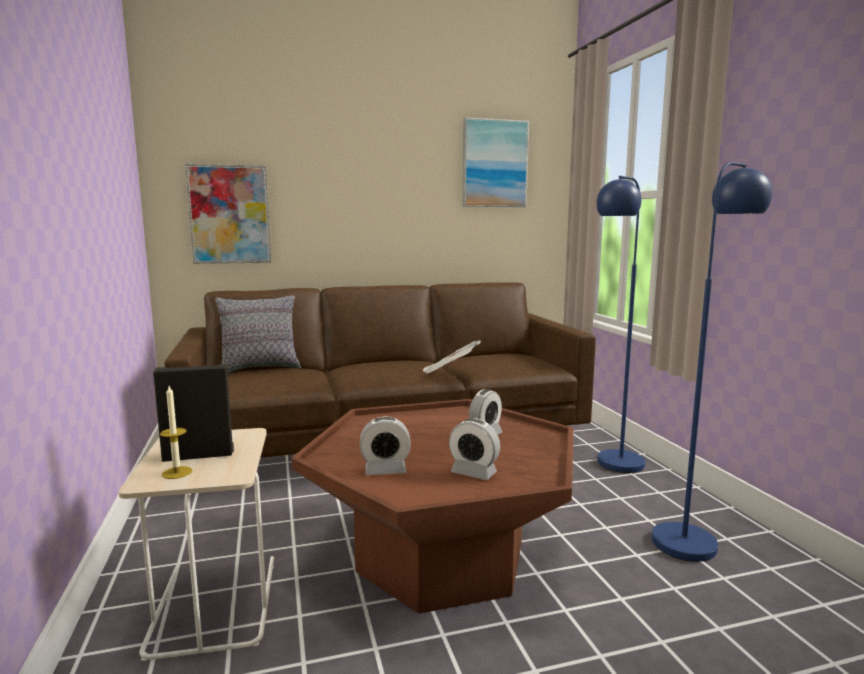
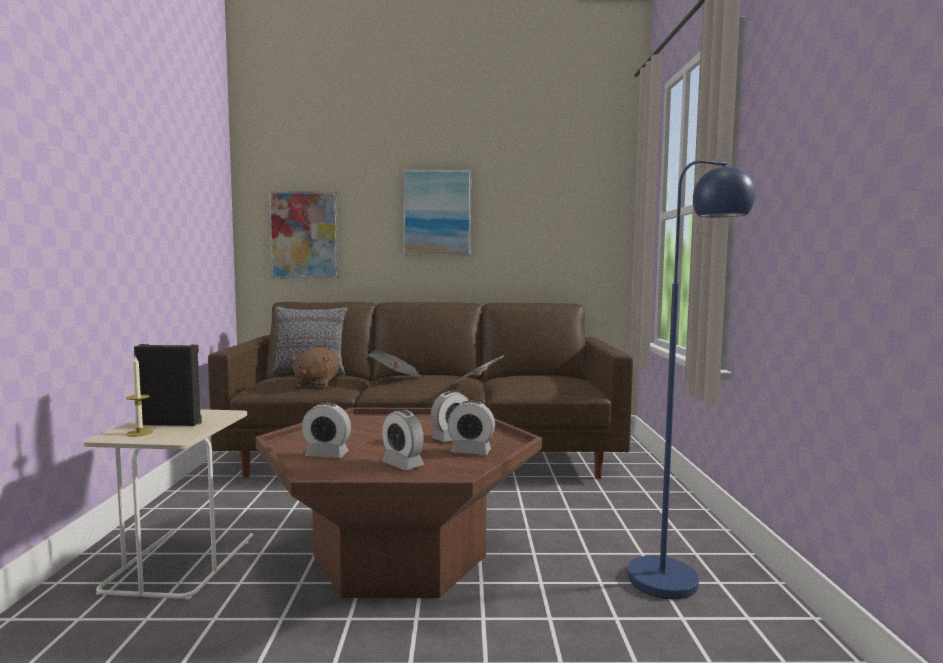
camera: 15 degrees right, 5 degrees down
picture [463,117,529,207] -> picture moved to [403,169,471,256]
blue floor lamp [596,176,645,473] -> none
none -> brown plush toy [290,347,339,388]
none -> newspaper [368,351,423,376]
none -> alarm clock [447,401,495,455]

